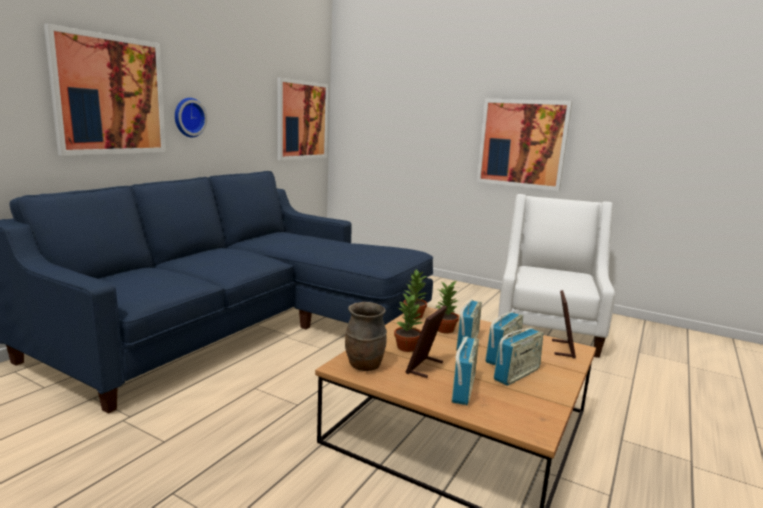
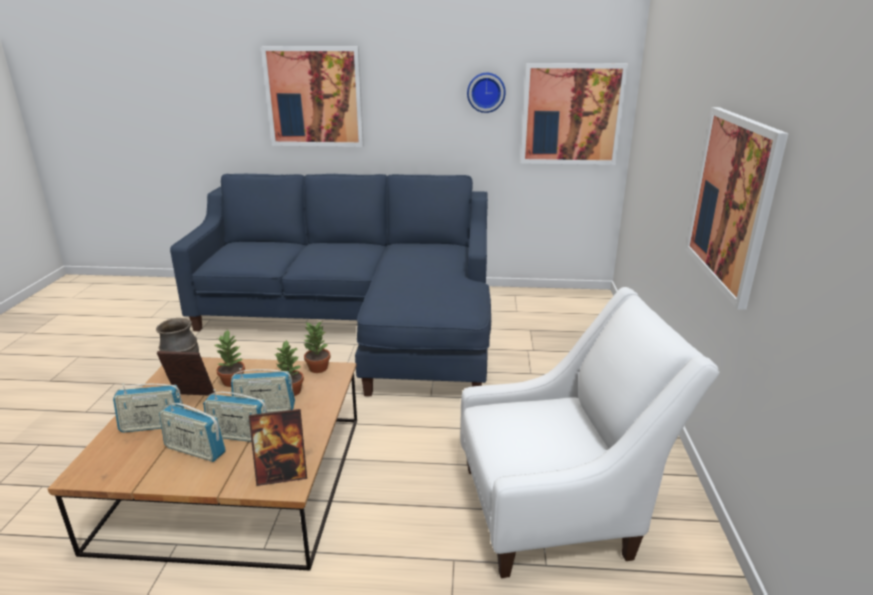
camera: 65 degrees right, 10 degrees up
wall clock [175,98,207,137] -> wall clock moved to [467,73,506,113]

